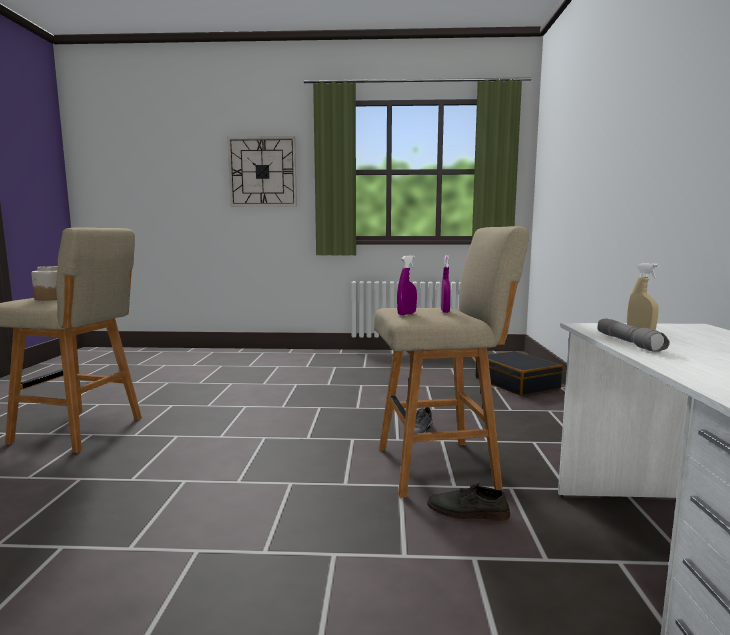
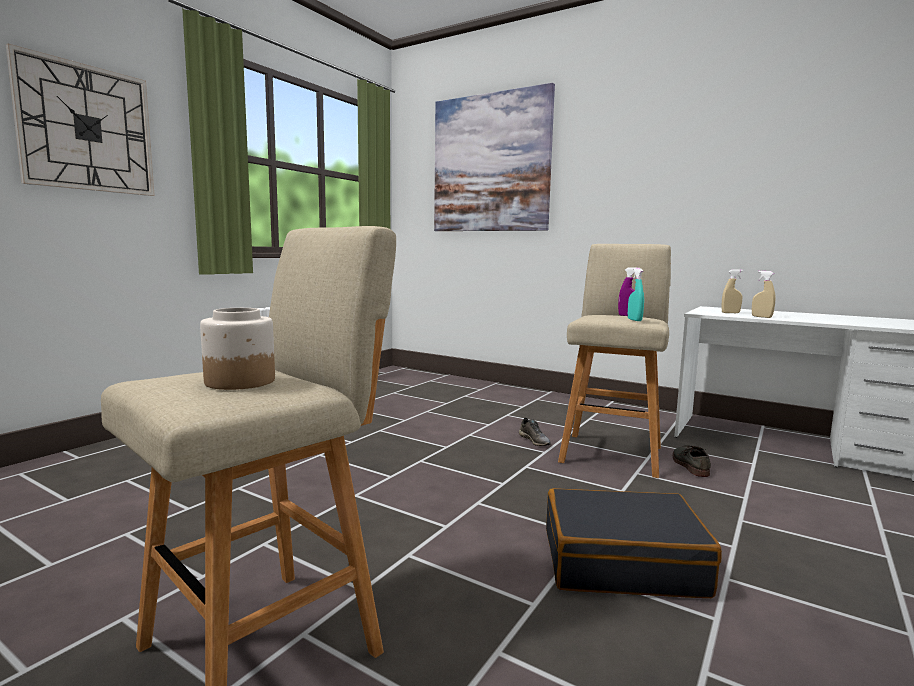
camera: 60 degrees left, 0 degrees up
purple spray bottle [397,255,417,315] -> turquoise spray bottle [628,268,644,321]
grey shoe [427,483,510,521] -> grey shoe turned 135 degrees clockwise [673,445,711,477]
black suitcase [475,351,563,396] -> black suitcase moved to [546,488,722,598]
grey flashlight [598,319,670,352] -> beige spray bottle [752,271,776,318]
none -> picture [434,83,555,231]

